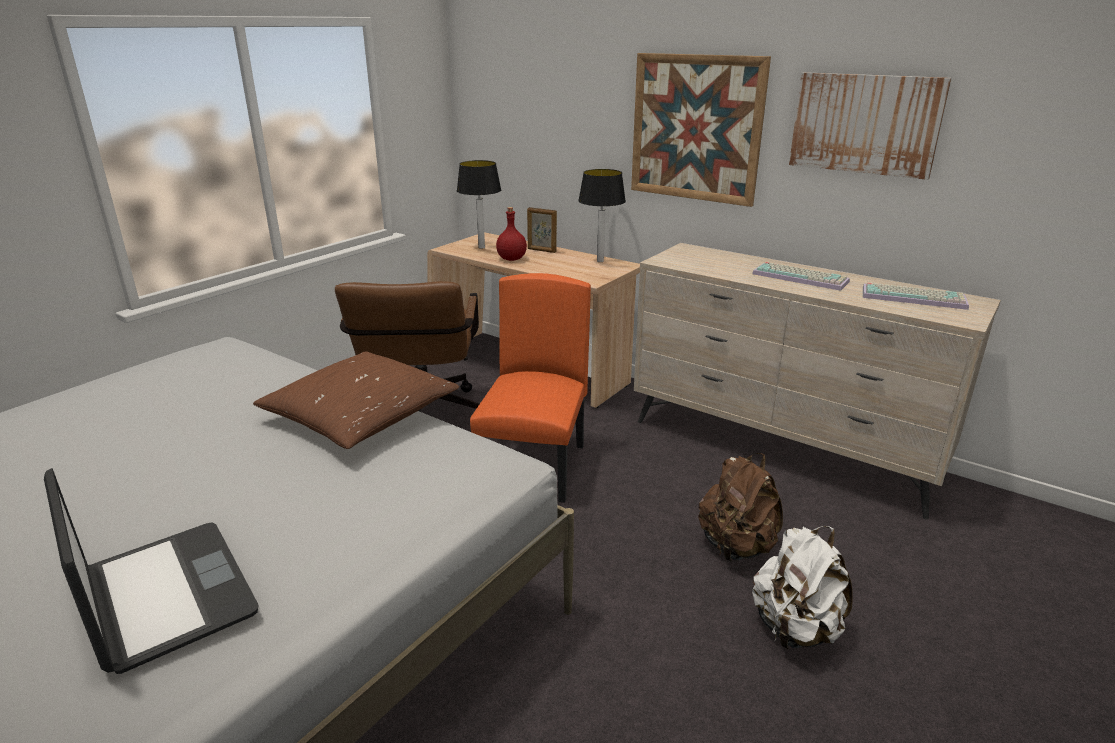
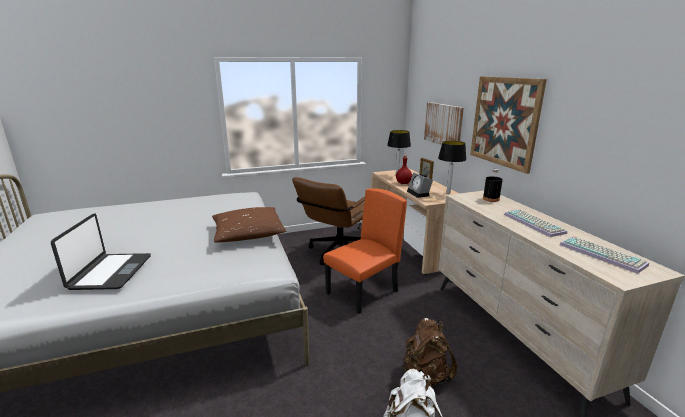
camera: 35 degrees right, 5 degrees down
picture [789,72,952,180] -> picture moved to [424,102,464,145]
none -> alarm clock [407,172,433,198]
none -> black bottle [483,169,503,202]

